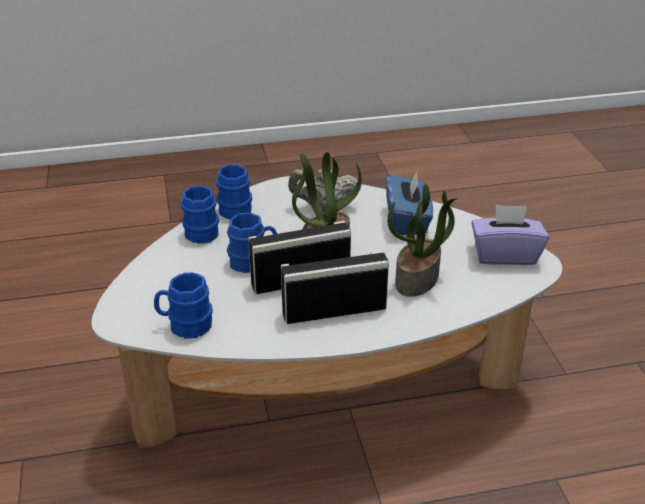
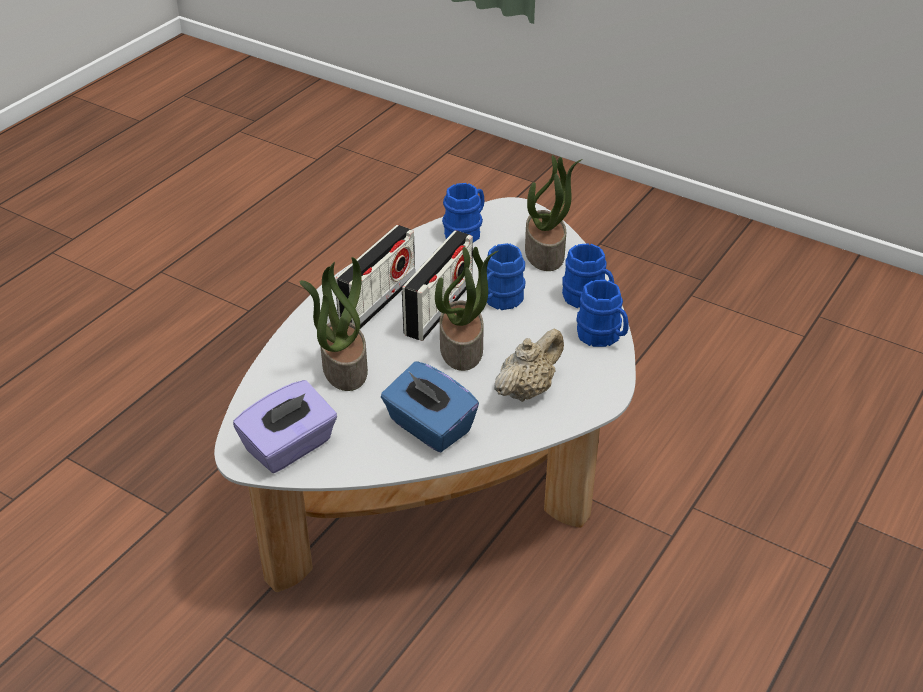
camera: 135 degrees right, 5 degrees up
none -> potted plant [525,155,582,271]

